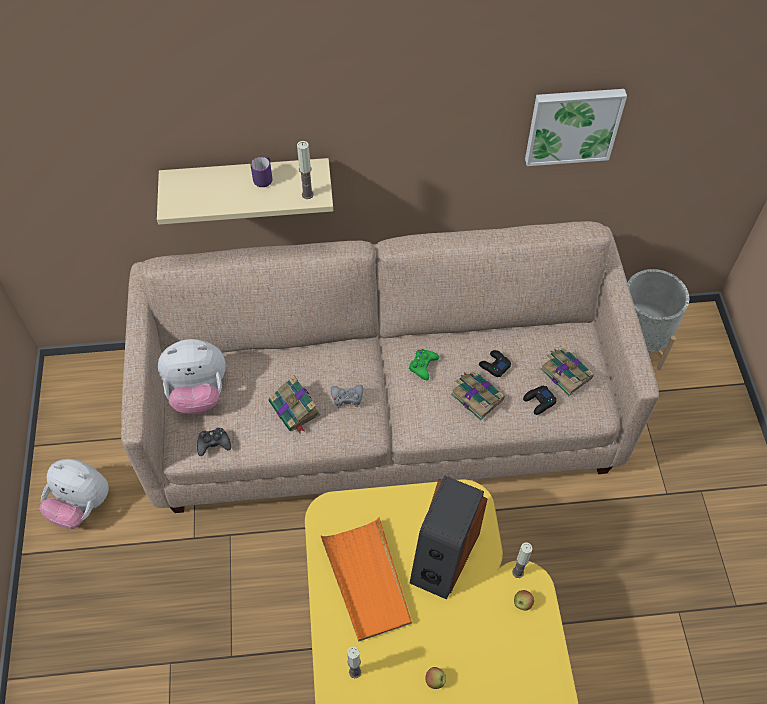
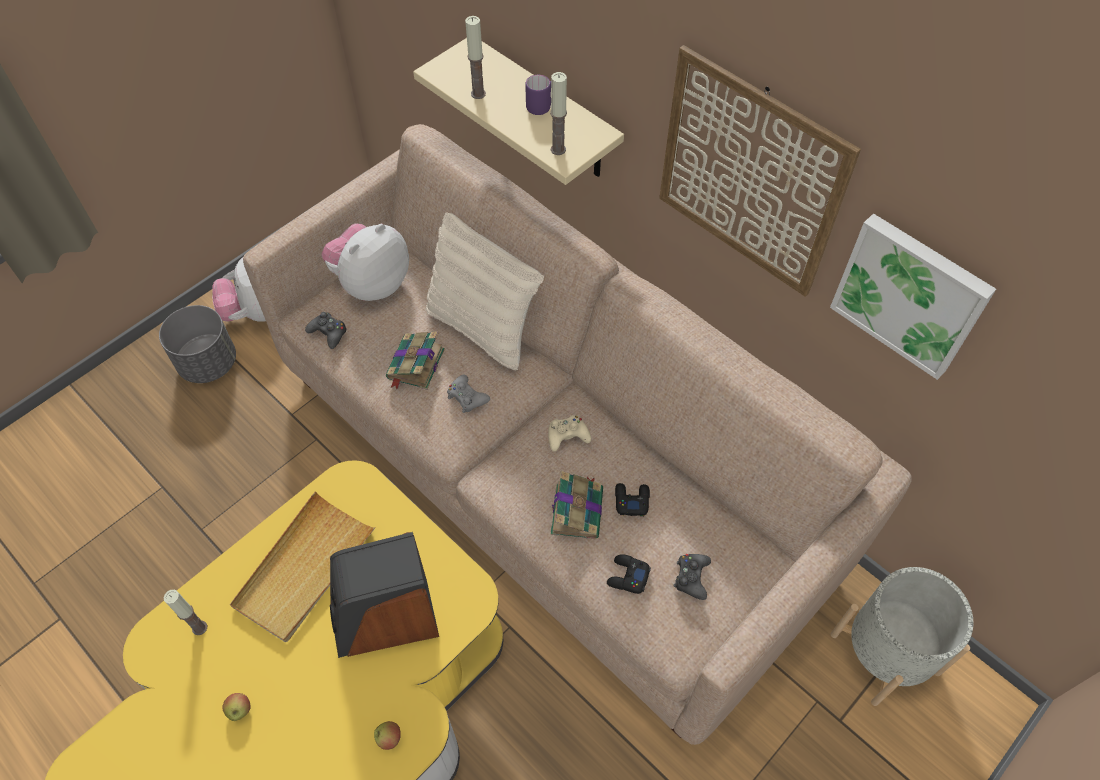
camera: 50 degrees right, 0 degrees up
plush toy [158,339,226,414] -> plush toy turned 90 degrees clockwise [321,223,409,301]
orange tray [321,517,412,642] -> beige tray [230,491,376,642]
green game controller [409,349,439,380] -> beige game controller [548,415,591,451]
candle [512,542,532,578] -> candle moved to [465,16,486,99]
book [540,348,594,396] -> black game controller [674,554,711,600]
none -> grey planter [159,305,236,383]
none -> beige pillow [425,213,544,371]
none -> picture [659,45,861,297]

